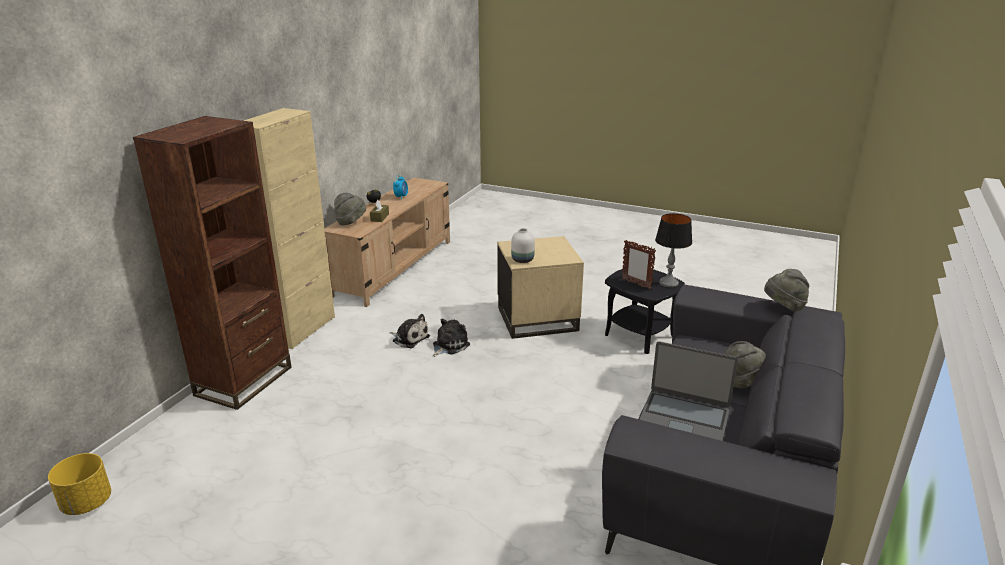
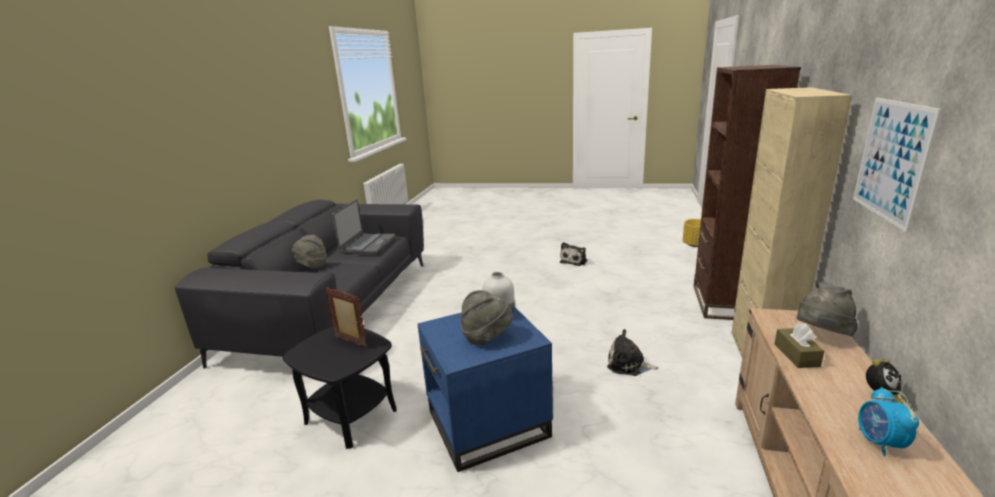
camera: 170 degrees right, 5 degrees down
plush toy [433,319,470,357] -> plush toy moved to [560,242,587,266]
beige side table [497,236,584,339] -> blue side table [417,307,553,472]
laptop [639,341,738,441] -> laptop turned 90 degrees clockwise [332,199,395,254]
table lamp [655,213,692,288] -> none
grey hat [764,269,809,312] -> grey hat moved to [461,290,513,345]
none -> picture [853,98,941,232]

